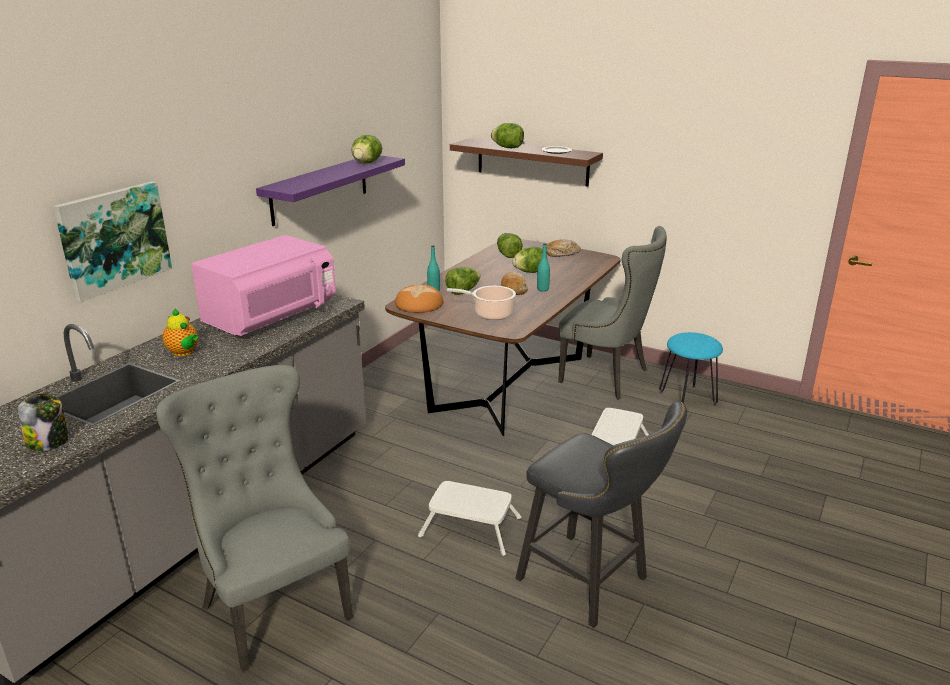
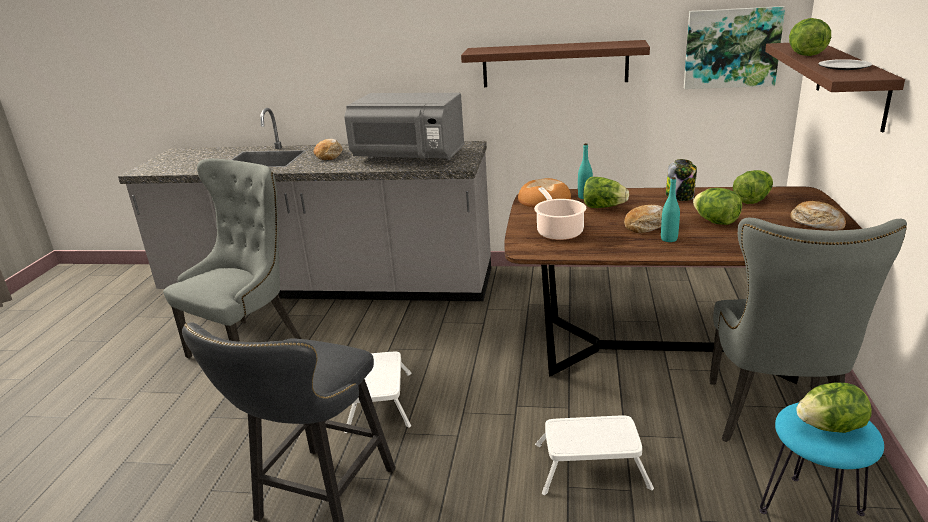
camera: 70 degrees right, 0 degrees up
jar [18,393,69,451] -> jar moved to [666,159,697,201]
picture [53,181,172,302] -> picture moved to [684,6,785,89]
teapot [162,308,198,356] -> bread [314,139,343,160]
pink microwave [191,235,336,336] -> grey microwave [344,93,465,160]
purple shelf [256,155,405,226] -> brown shelf [461,40,650,87]
lettuce [351,135,382,164] -> lettuce moved to [796,382,872,433]

